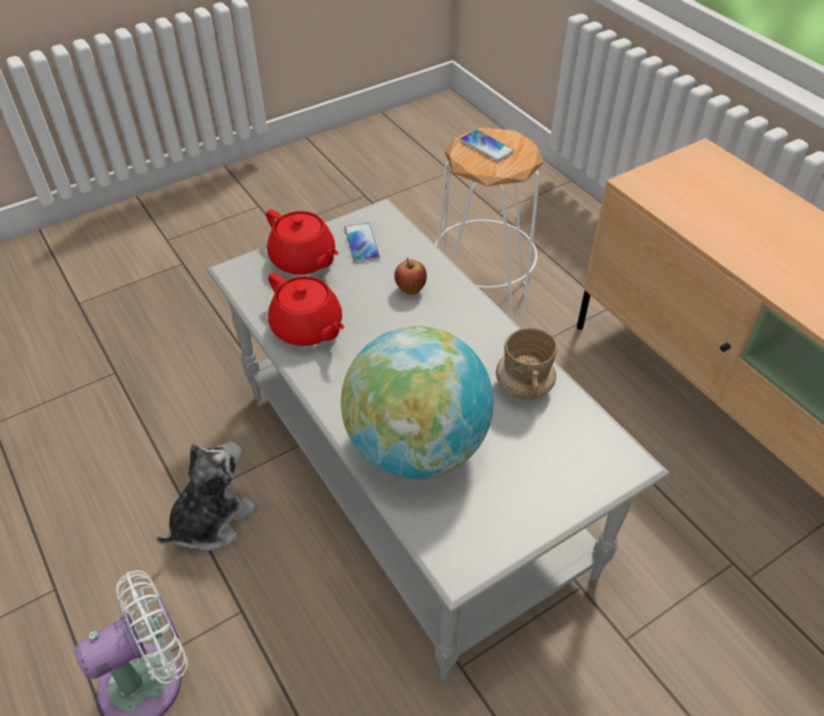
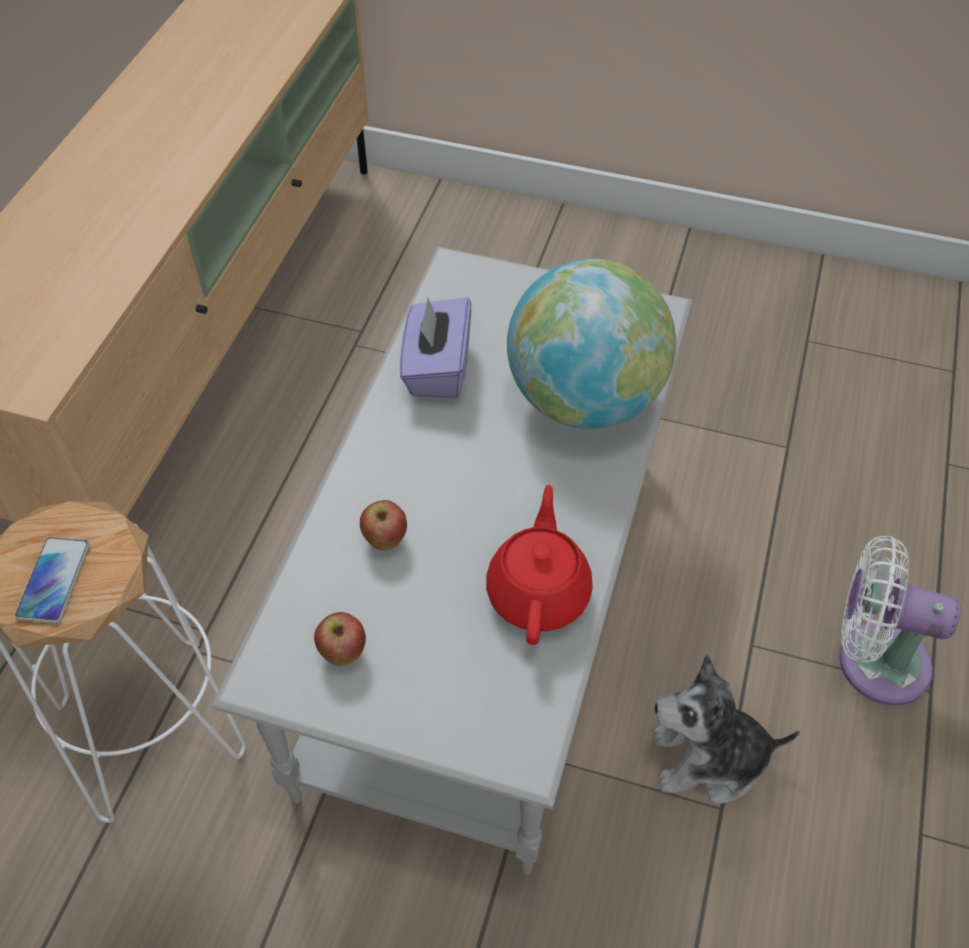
camera: 130 degrees left, 5 degrees up
red teapot [266,210,339,275] -> none
phone [344,223,380,263] -> apple [314,612,366,666]
beige mug [496,326,557,400] -> purple tissue box [400,297,471,398]

